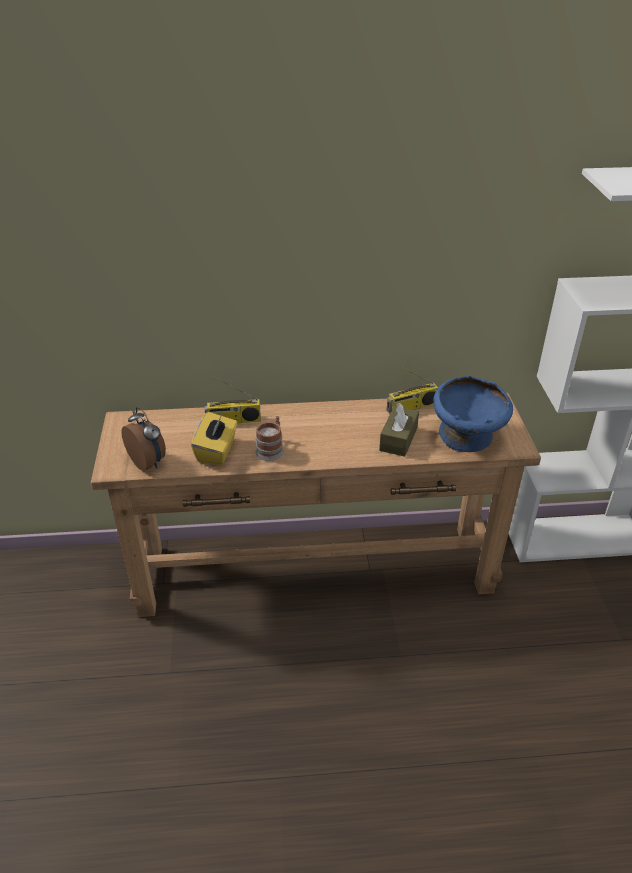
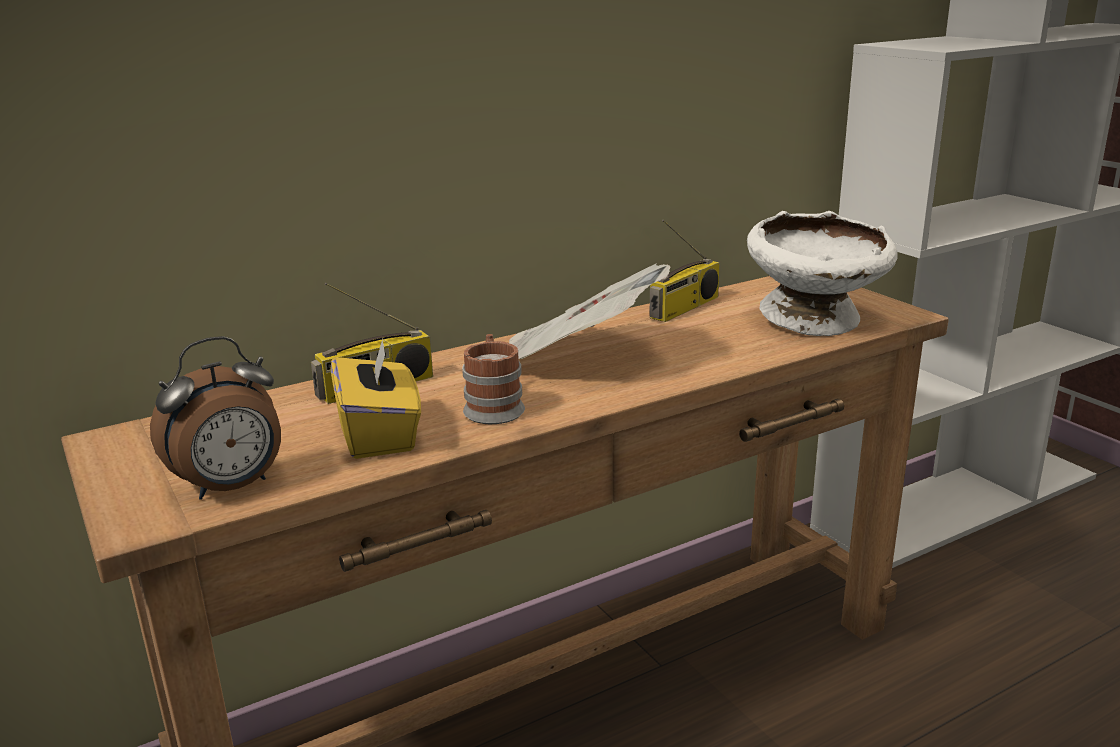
camera: 25 degrees left, 15 degrees down
alarm clock [121,407,166,471] -> alarm clock turned 120 degrees clockwise [150,336,281,500]
brown tissue box [379,403,419,457] -> none
blue bowl [433,375,513,452] -> white bowl [747,211,898,336]
none -> newspaper [509,264,670,359]

